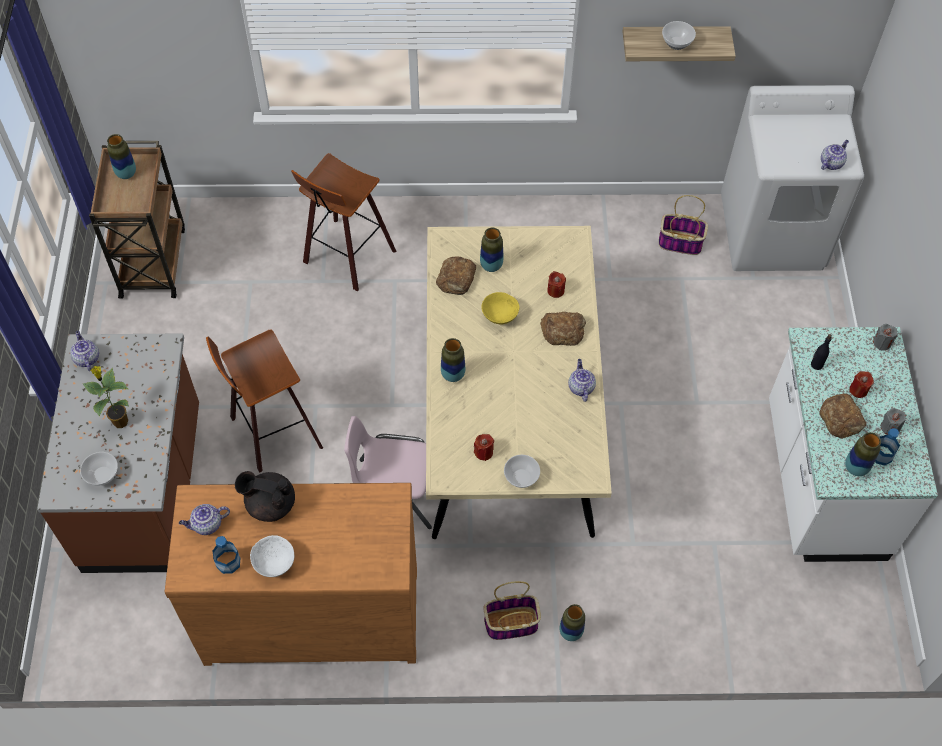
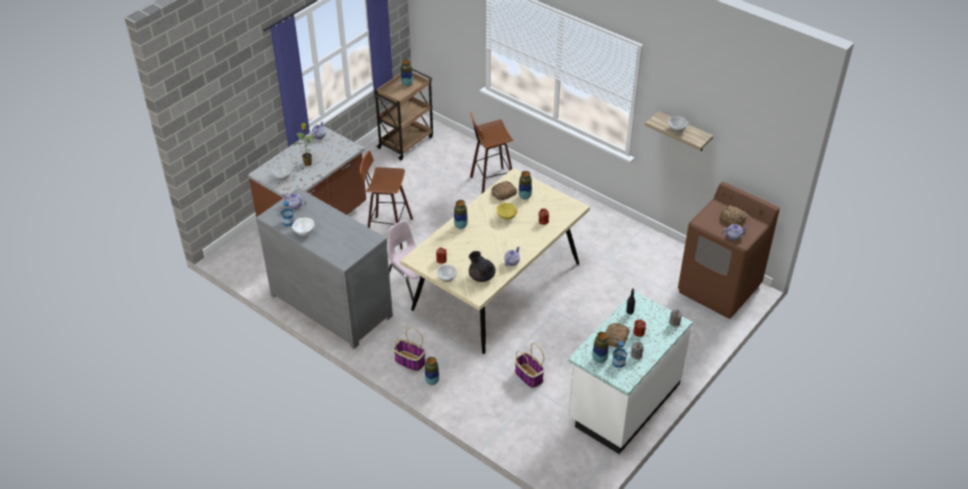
camera: 40 degrees right, 15 degrees down
brown dresser [164,483,417,666] -> grey dresser [256,188,393,349]
black teapot [235,471,295,522] -> black teapot moved to [469,251,496,282]
bread [540,312,586,346] -> bread moved to [720,205,747,226]
basket [659,195,708,255] -> basket moved to [515,343,545,388]
white washing machine [721,85,864,271] -> brown washing machine [678,182,780,319]

